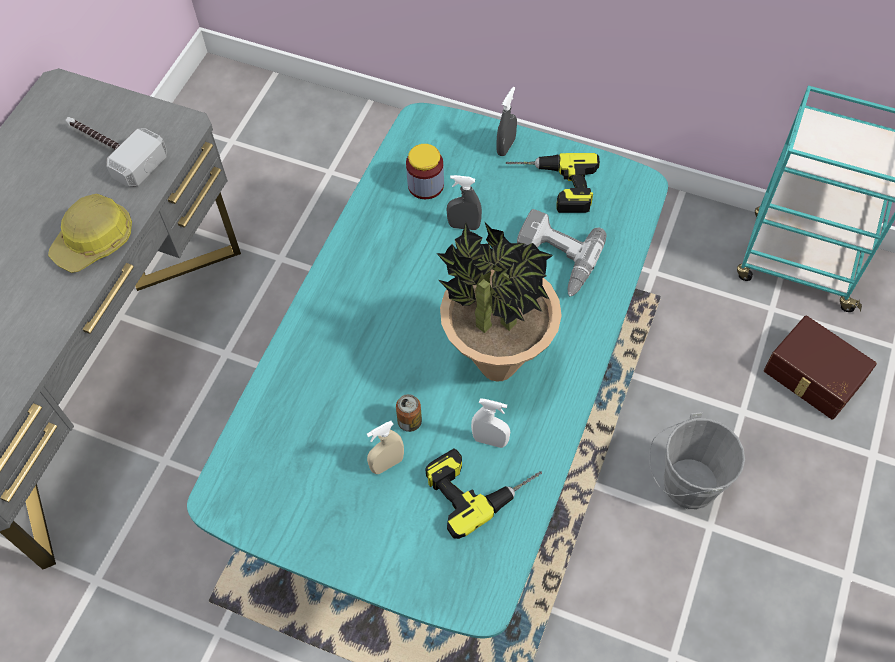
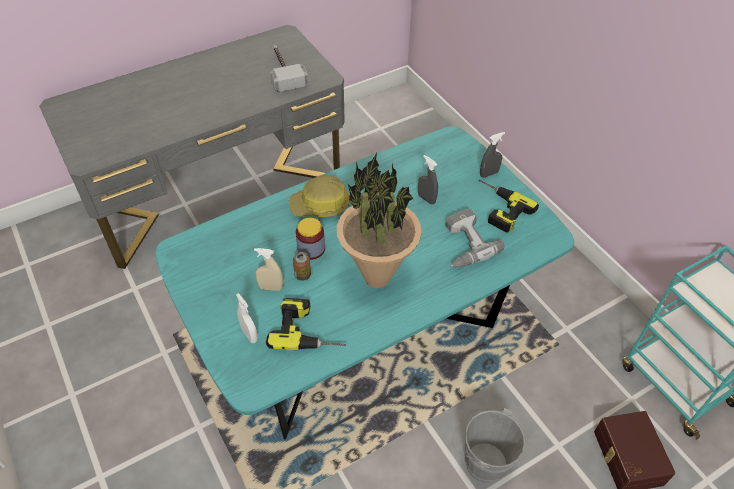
camera: 35 degrees right, 10 degrees down
hard hat [48,194,132,273] -> hard hat moved to [289,175,350,217]
jar [406,144,444,199] -> jar moved to [296,218,325,260]
white spray bottle [471,398,510,448] -> white spray bottle moved to [236,293,258,343]

